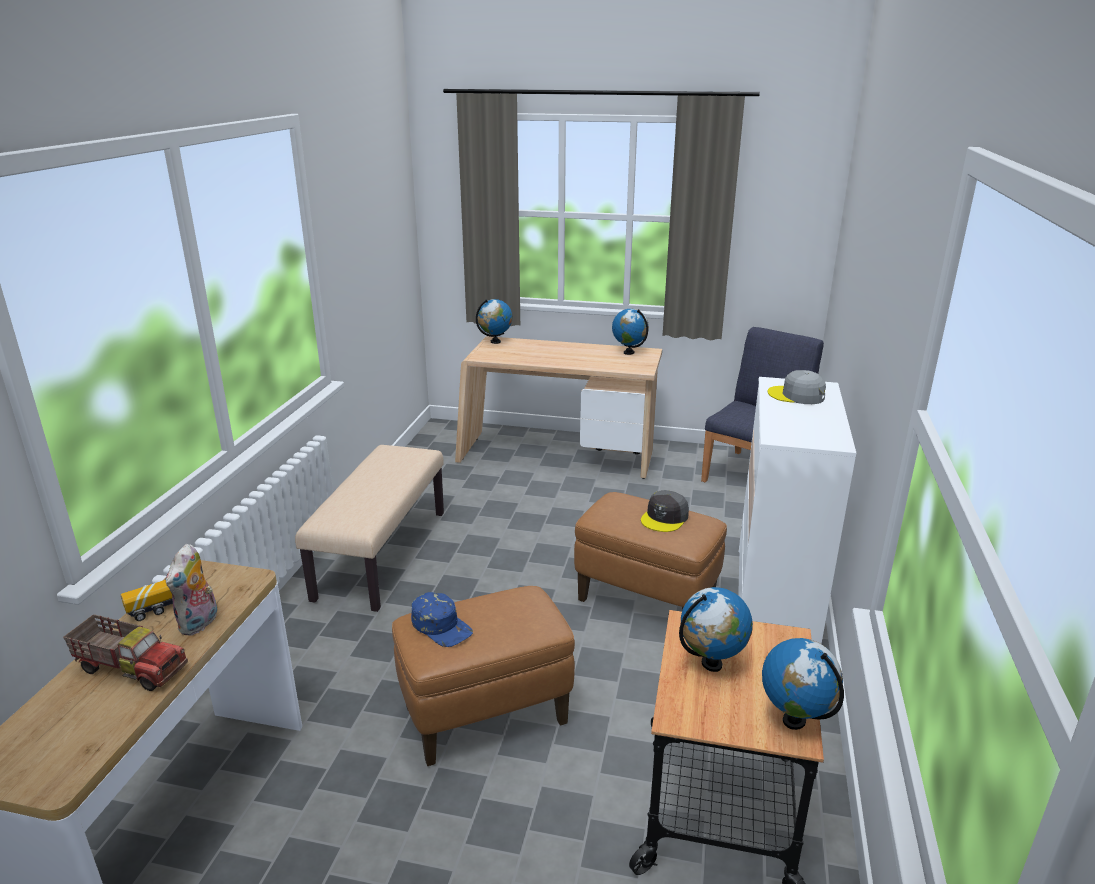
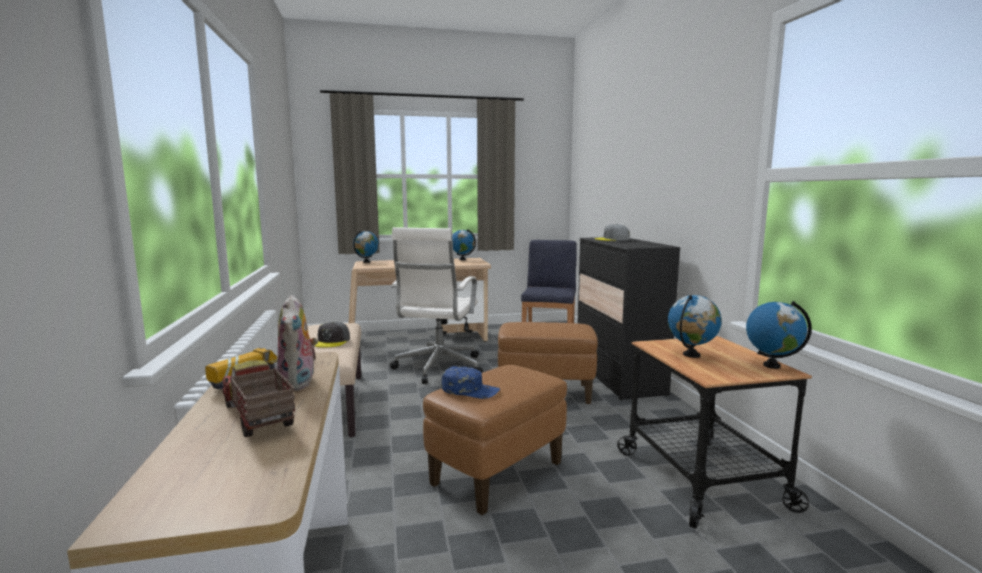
camera: 25 degrees left, 15 degrees down
toy truck [63,614,188,691] -> toy truck turned 120 degrees counterclockwise [222,360,295,437]
grey cap [641,490,689,532] -> grey cap moved to [314,322,350,348]
white dresser [738,377,856,644] -> black dresser [577,237,680,400]
none -> white office chair [390,227,483,384]

